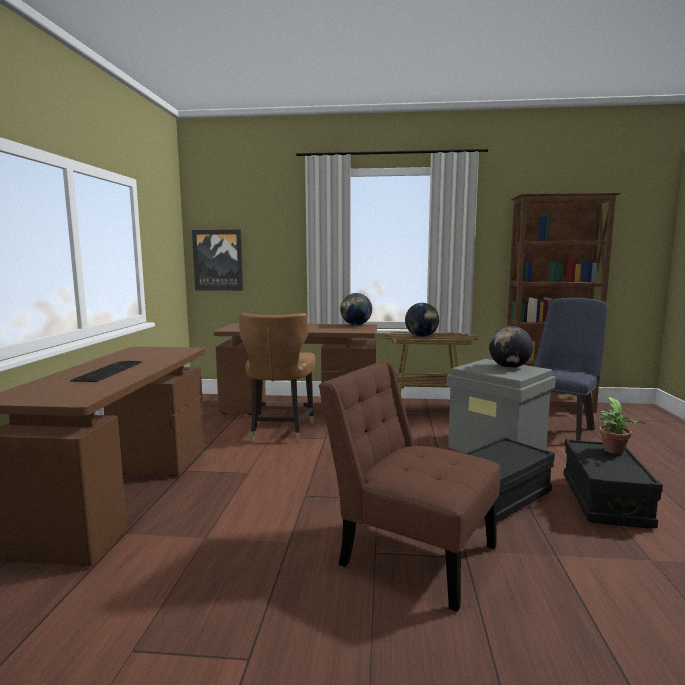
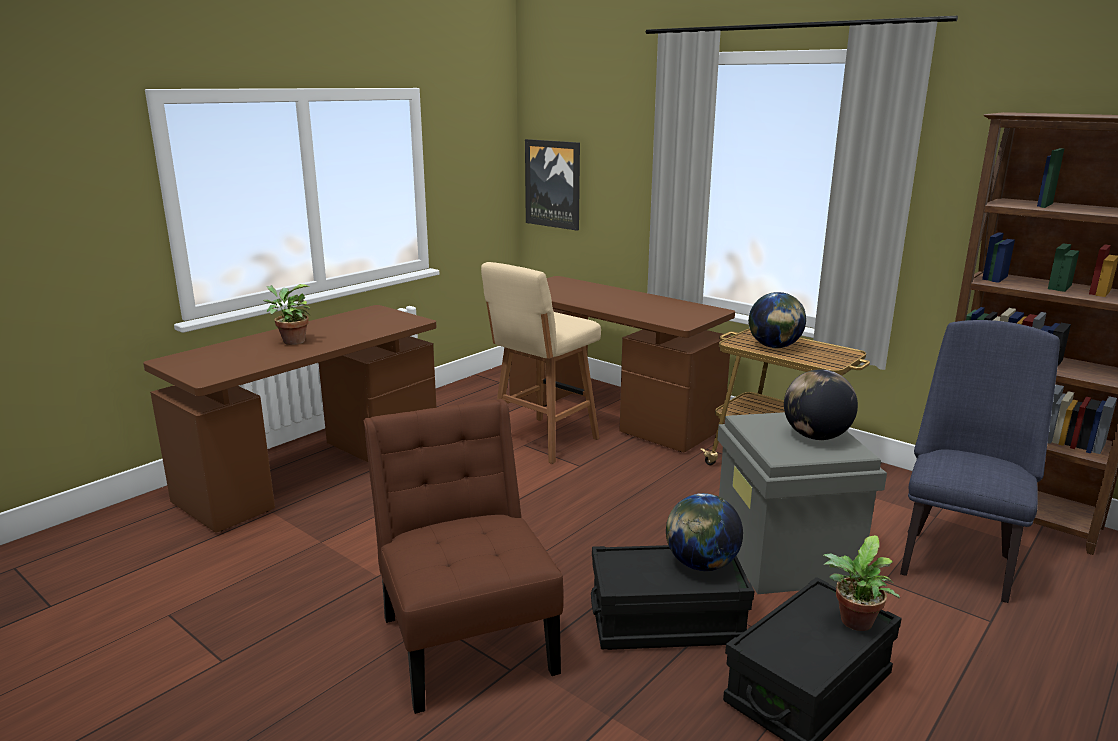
camera: 35 degrees right, 10 degrees up
keyboard [70,361,142,382] -> potted plant [263,284,310,345]
brown chair [239,313,316,443] -> beige stool [481,262,601,464]
globe [340,293,372,326] -> globe moved to [666,493,743,571]
blue chair [534,298,607,441] -> blue chair turned 45 degrees counterclockwise [900,320,1060,603]

